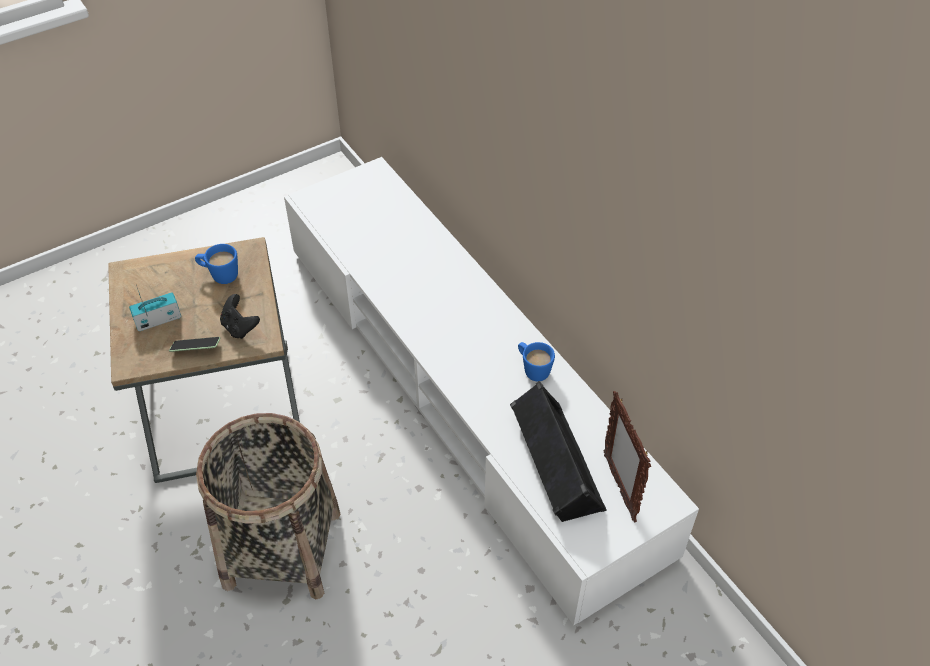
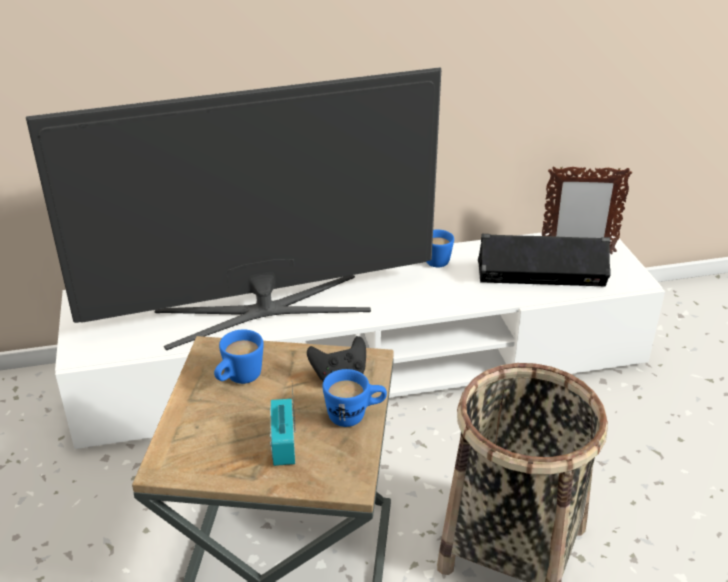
camera: 70 degrees left, 15 degrees down
phone [169,337,221,352] -> blue mug [322,369,387,427]
none -> television [26,67,441,350]

